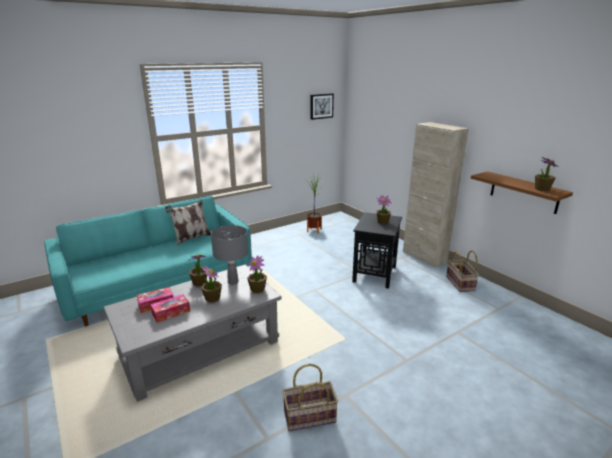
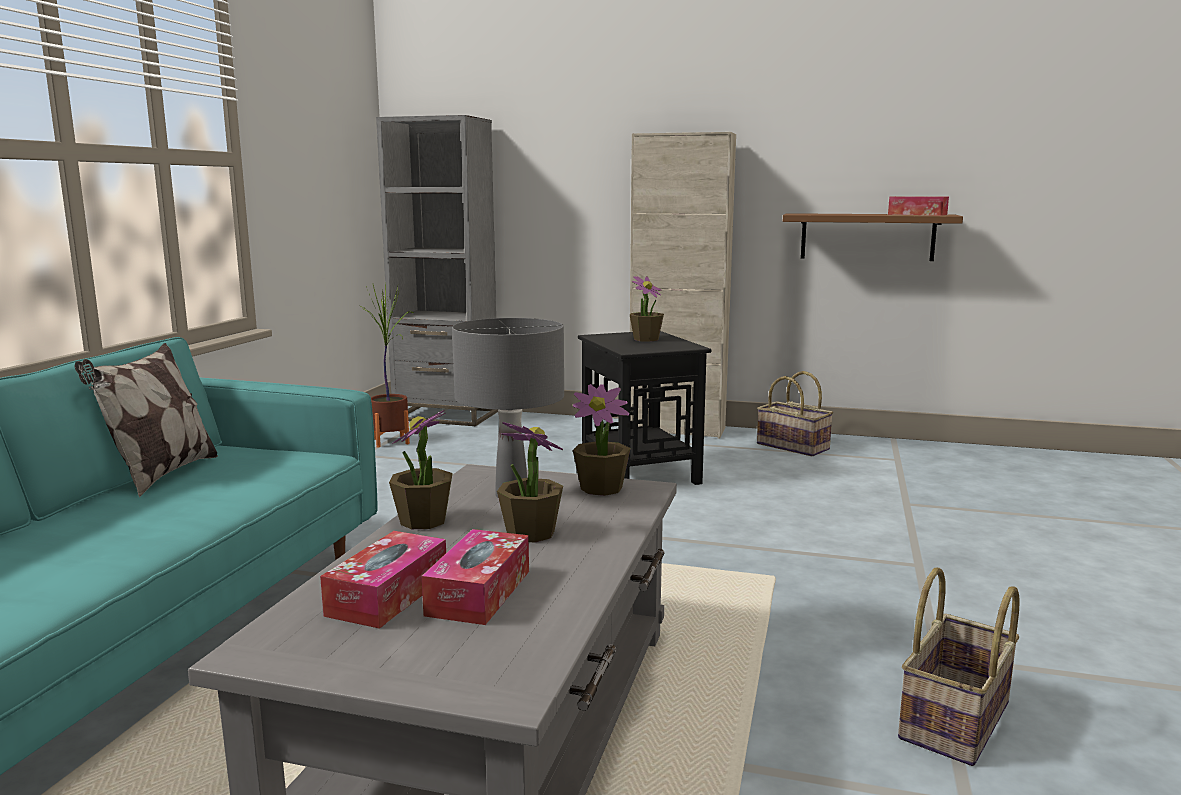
camera: 40 degrees left, 10 degrees down
picture [310,93,334,120] -> none
potted plant [535,157,559,191] -> tissue box [888,196,949,215]
none -> grey bookcase [376,115,498,426]

